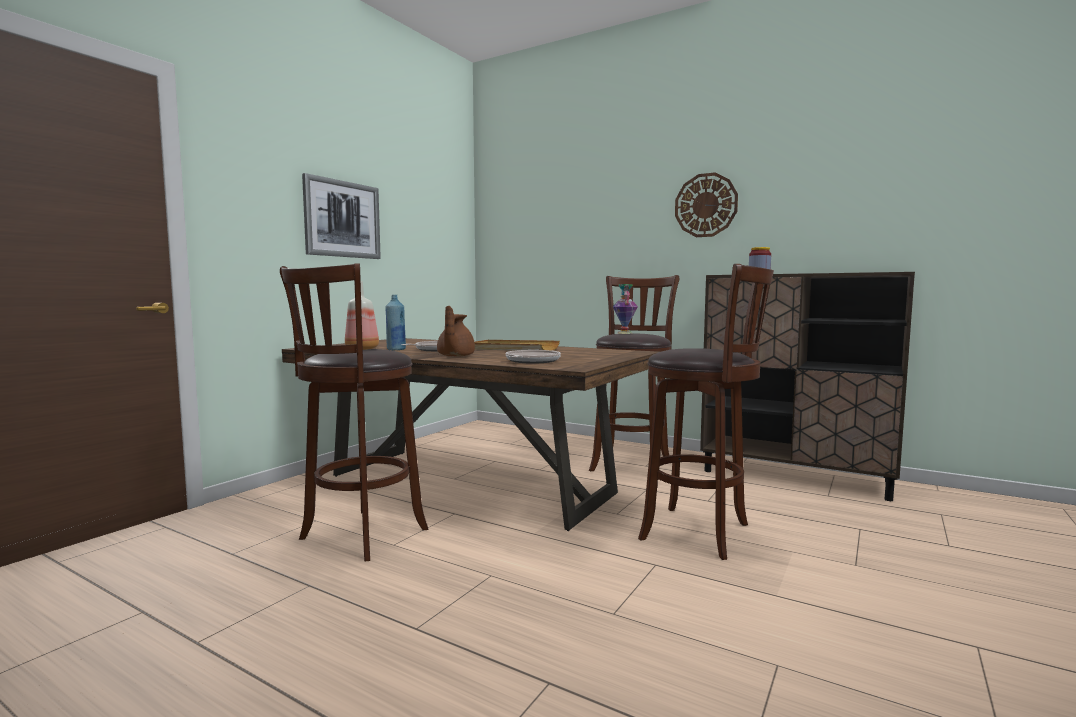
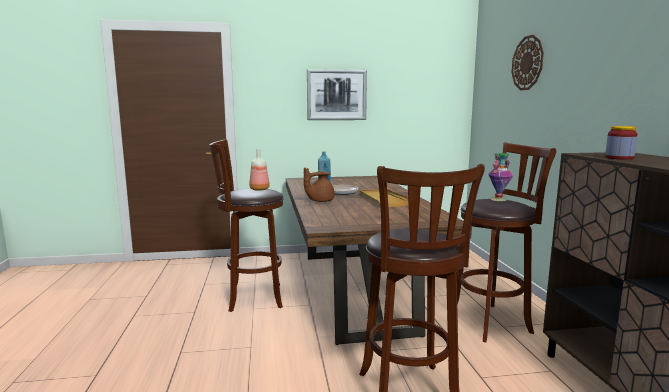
camera: 50 degrees right, 5 degrees up
frying pan [506,350,561,363] -> none
wall clock [675,172,738,237] -> wall clock moved to [511,35,544,90]

